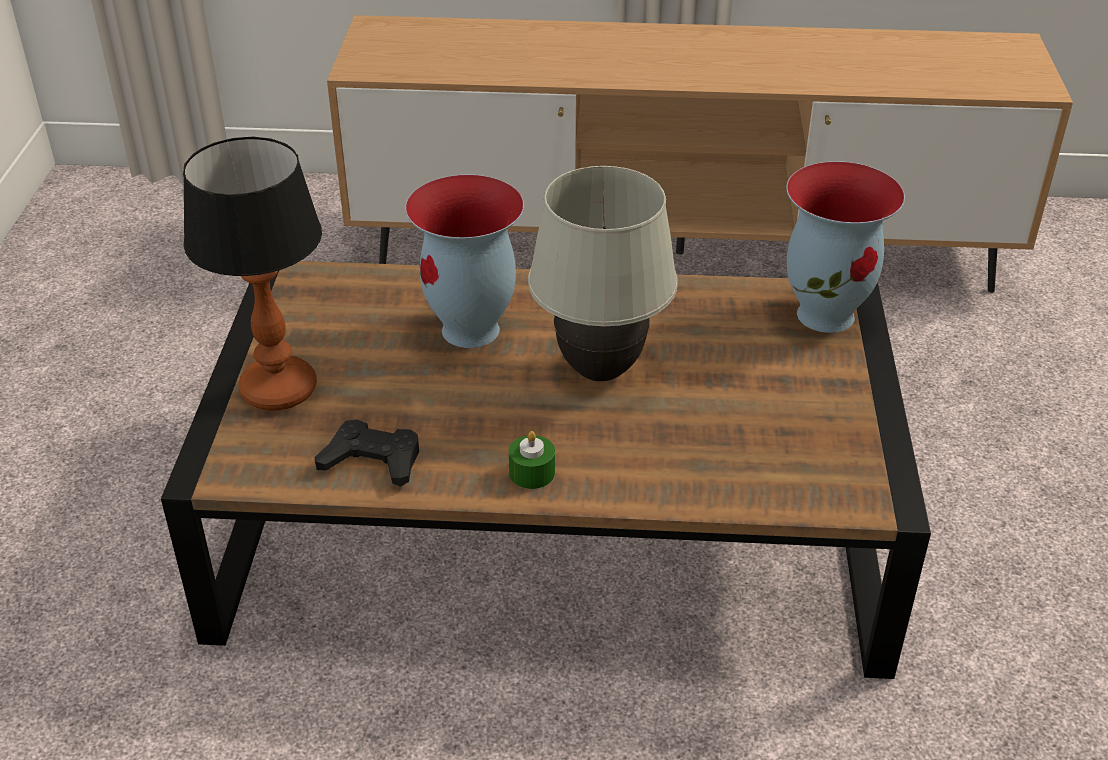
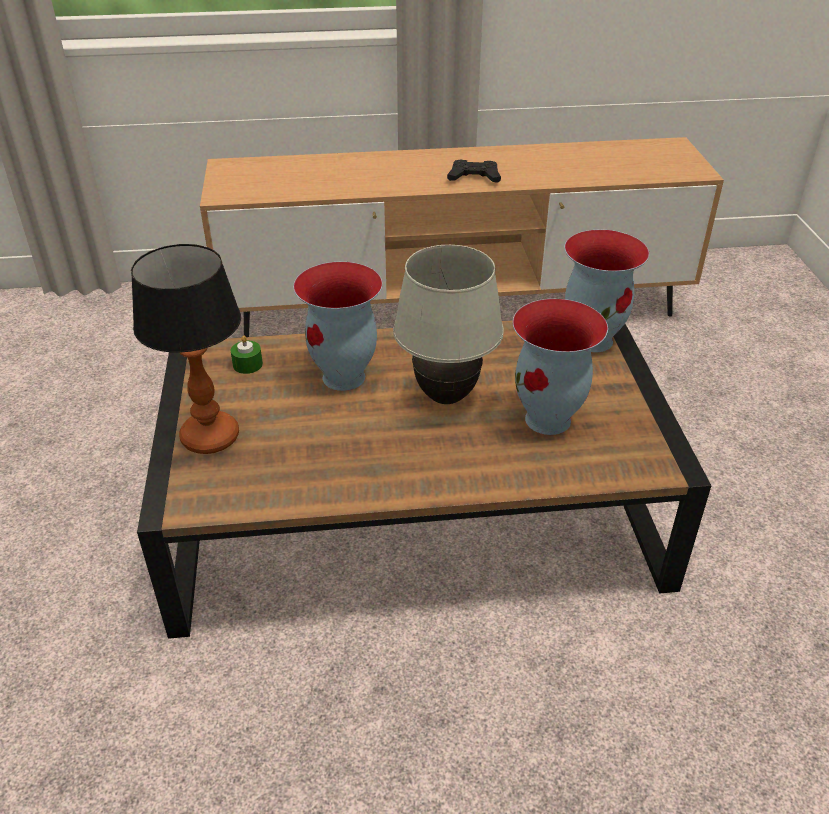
camera: 10 degrees left, 0 degrees up
black game controller [314,419,419,487] -> black game controller moved to [447,159,501,183]
green candle [509,431,555,489] -> green candle moved to [230,336,263,374]
none -> vase [512,299,608,435]

